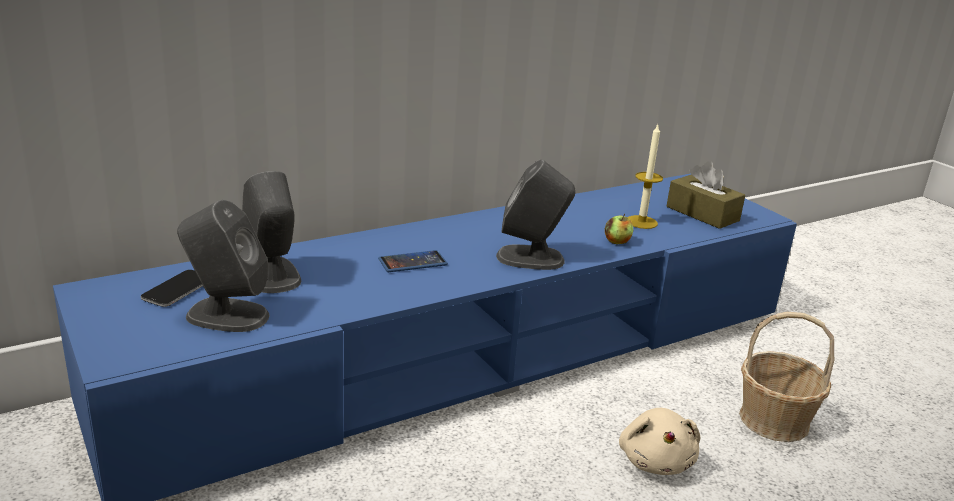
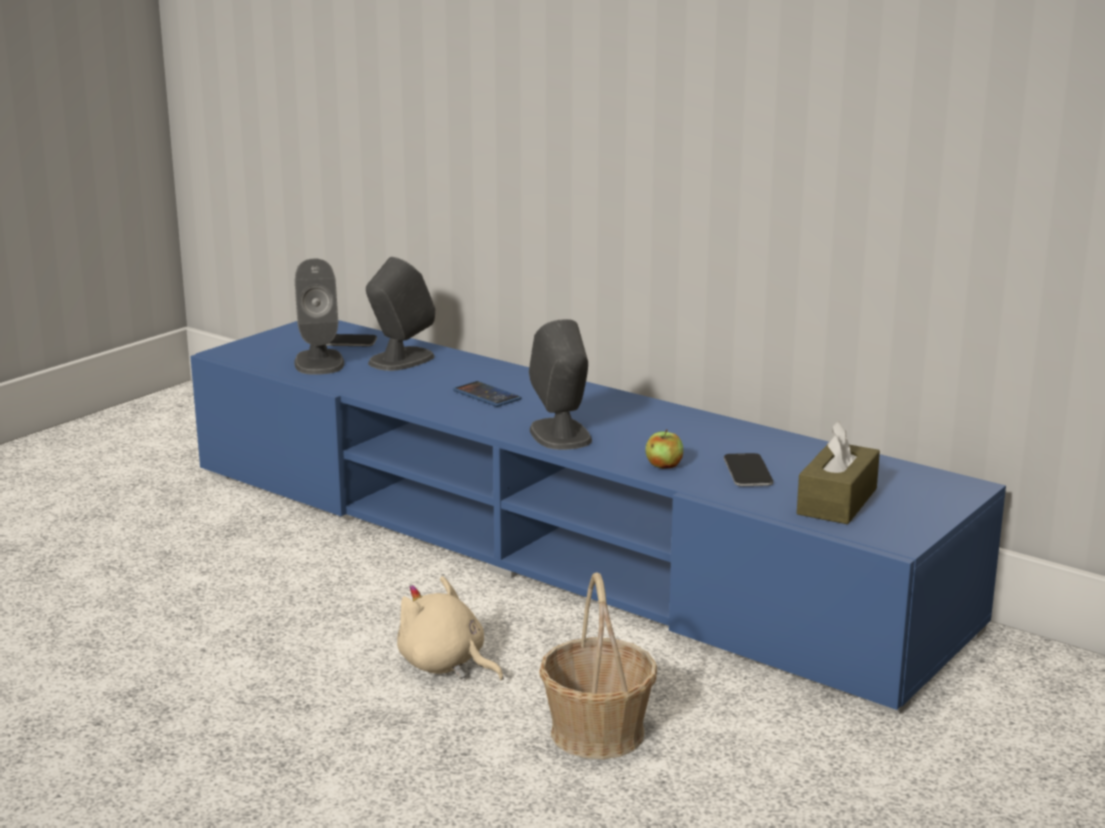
camera: 70 degrees right, 5 degrees down
beige plush toy [619,408,700,475] -> beige plush toy turned 60 degrees clockwise [397,576,504,680]
candle [628,125,663,229] -> phone [724,453,773,486]

